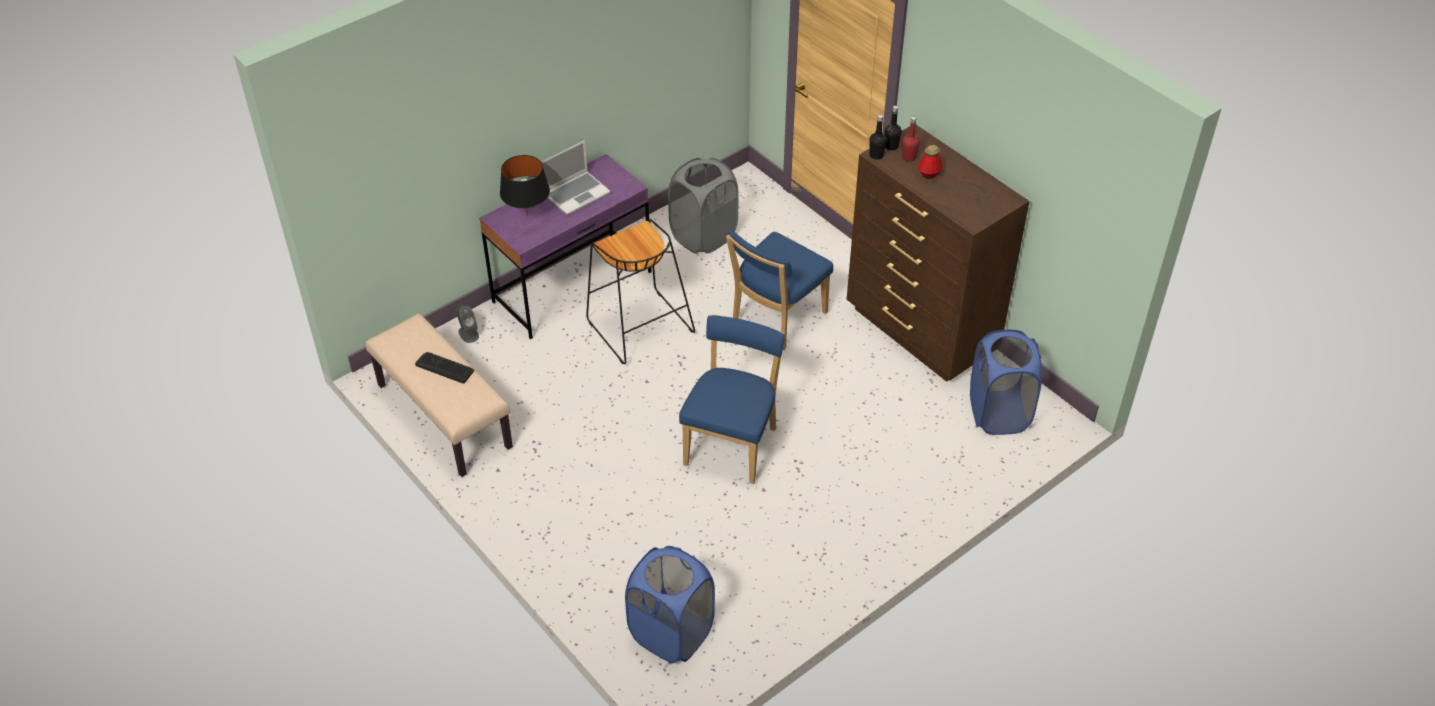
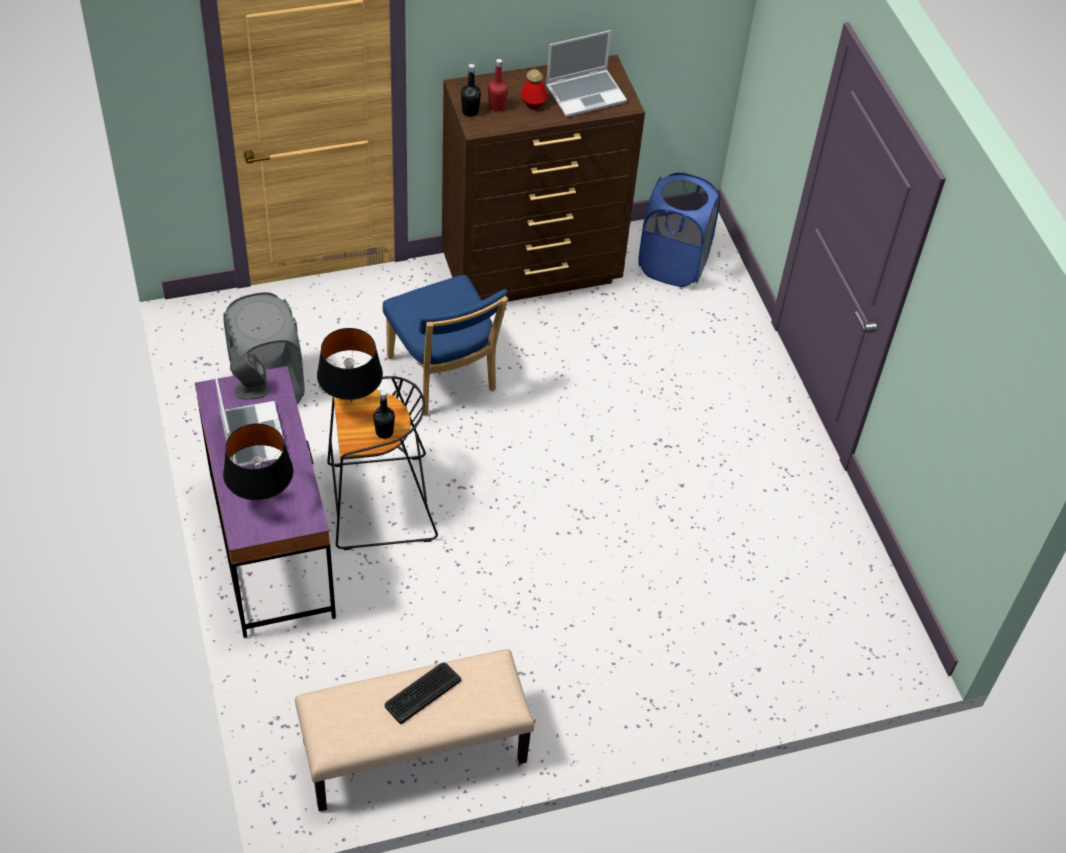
camera: 70 degrees left, 5 degrees up
grey speaker [456,305,479,343] -> grey speaker moved to [230,353,269,400]
blue laundry basket [625,546,715,663] -> none
blue chair [679,315,785,484] -> none
black bottle [869,115,887,160] -> black bottle moved to [373,390,395,439]
none -> black table lamp [317,328,383,402]
none -> laptop [546,30,627,117]

